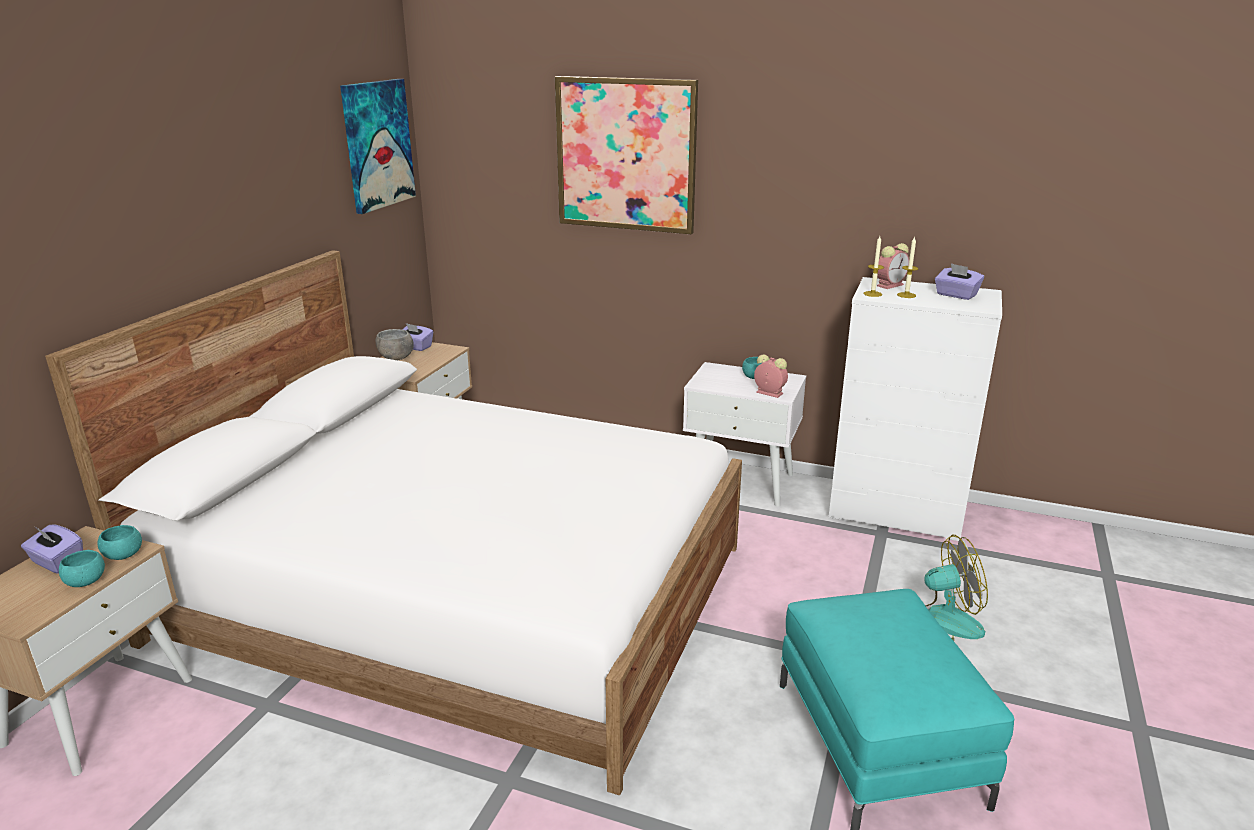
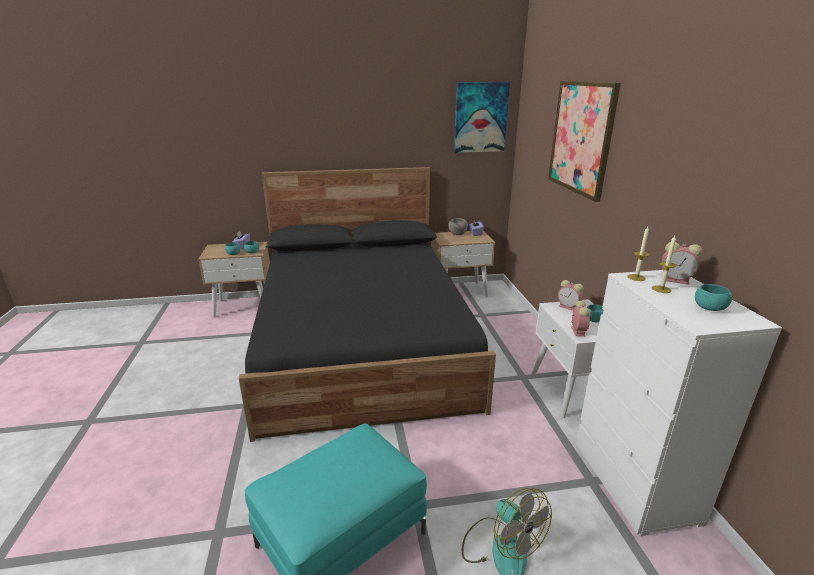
camera: 60 degrees right, 0 degrees up
white bed [45,250,742,795] -> black bed [239,167,496,442]
purple tissue box [935,263,984,300] -> turquoise bowl [695,284,732,311]
none -> alarm clock [558,280,584,311]

